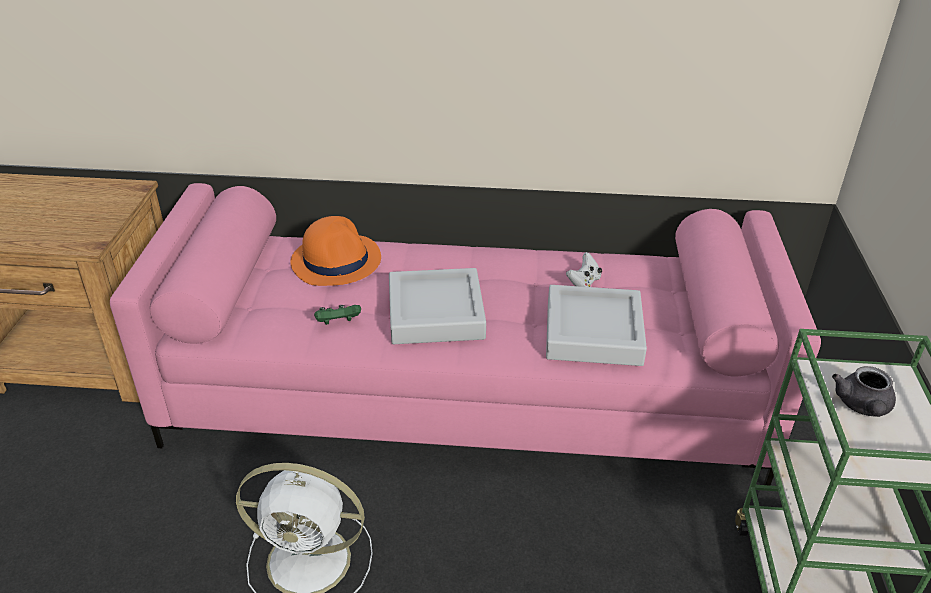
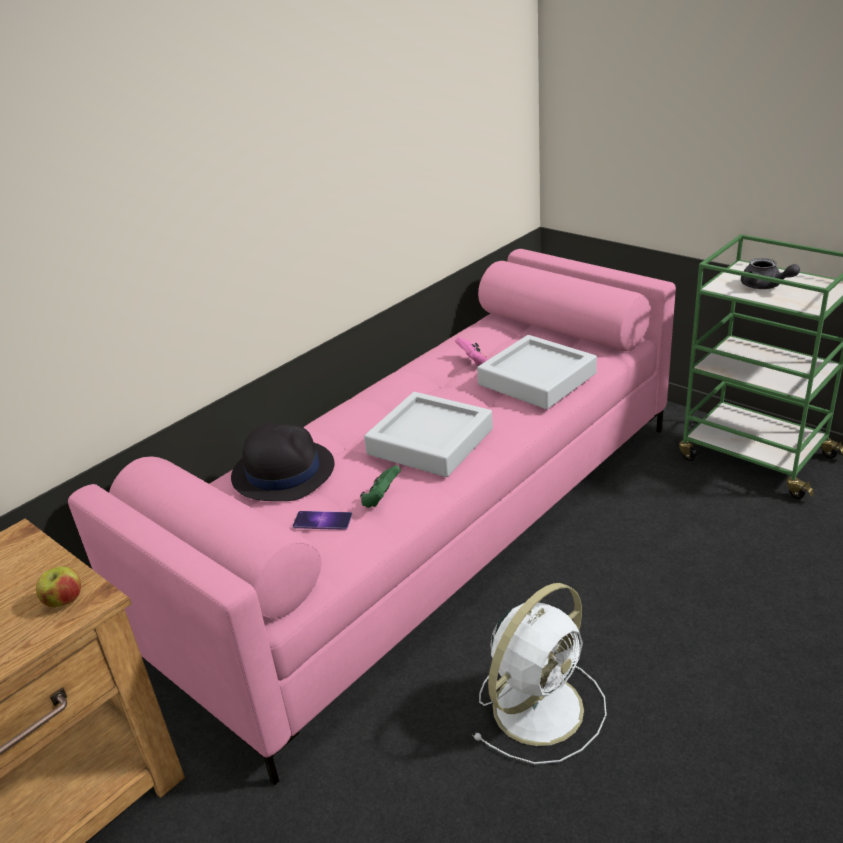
camera: 50 degrees left, 5 degrees down
orange hat [290,216,381,286] -> black hat [231,423,334,501]
white game controller [566,252,602,287] -> pink game controller [455,337,488,366]
none -> apple [36,567,81,607]
none -> phone [293,511,352,530]

